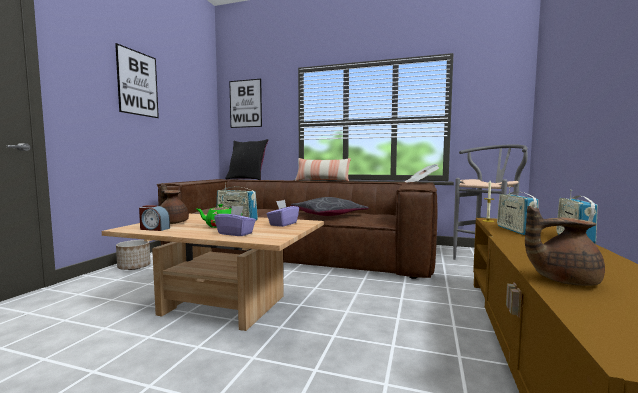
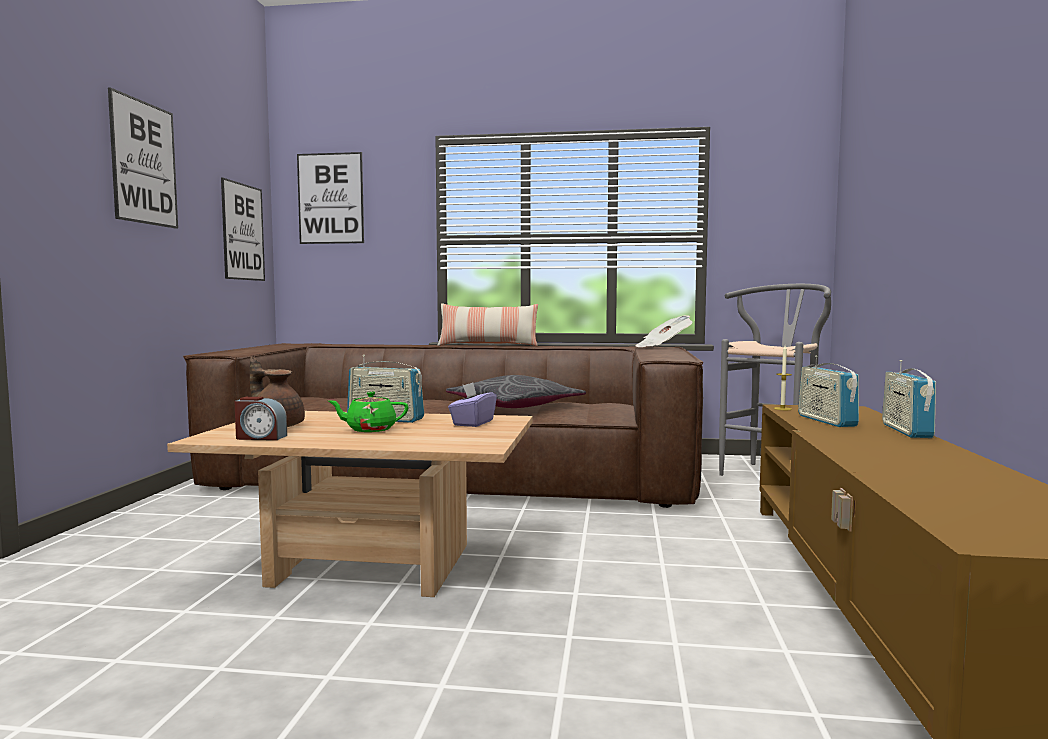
camera: 10 degrees left, 0 degrees up
planter [116,240,151,270] -> none
purple tissue box [214,206,256,236] -> none
black pillow [225,139,268,180] -> none
brown teapot [525,206,605,286] -> none
none -> picture [221,178,265,281]

